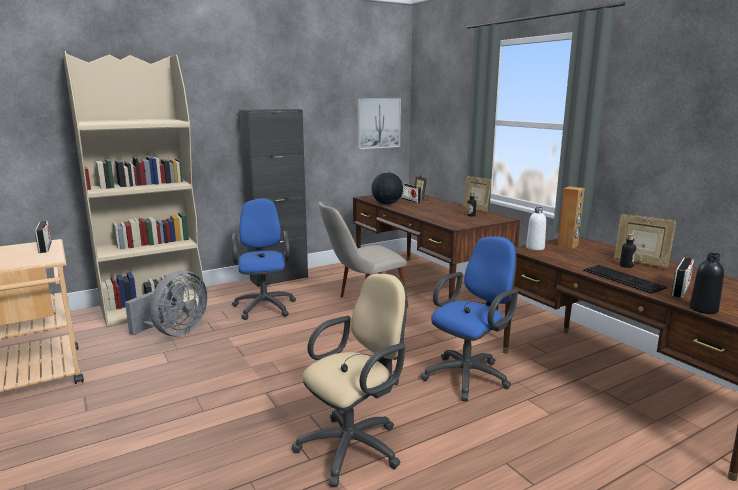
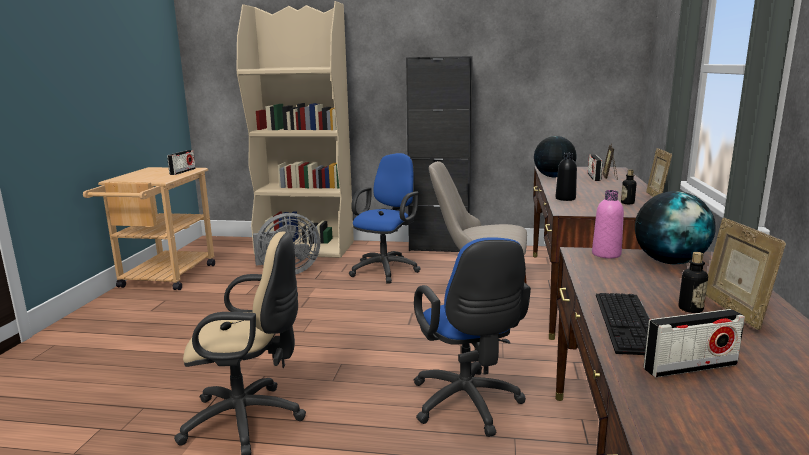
camera: 40 degrees right, 0 degrees up
picture [358,98,401,149] -> none
blue office chair [421,236,518,401] -> blue office chair turned 75 degrees clockwise [413,237,531,437]
white bottle [526,207,546,250] -> pink bottle [592,190,624,258]
brown speaker [558,186,585,249] -> globe [635,191,716,264]
black bottle [690,253,724,314] -> black bottle moved to [555,153,577,201]

